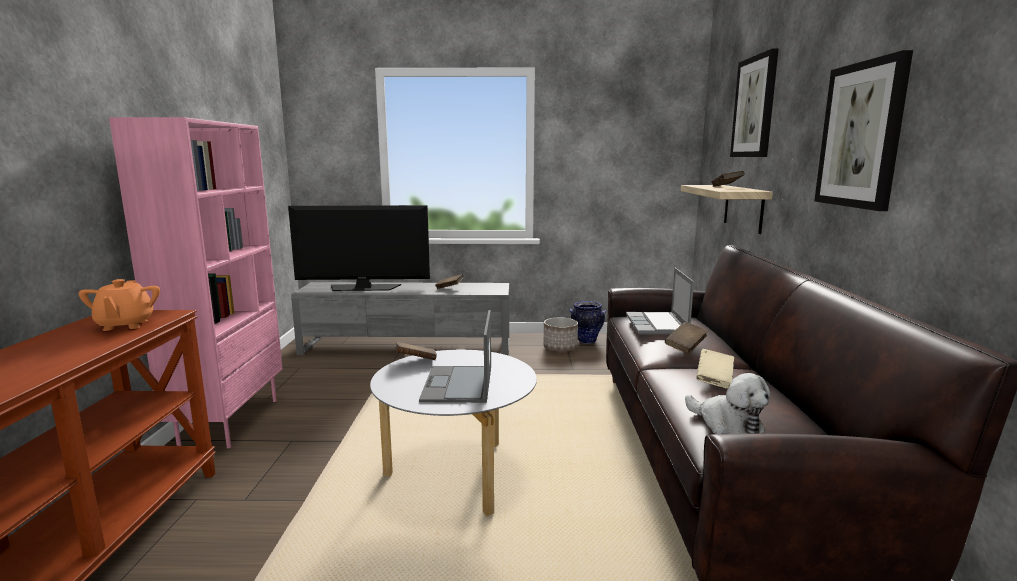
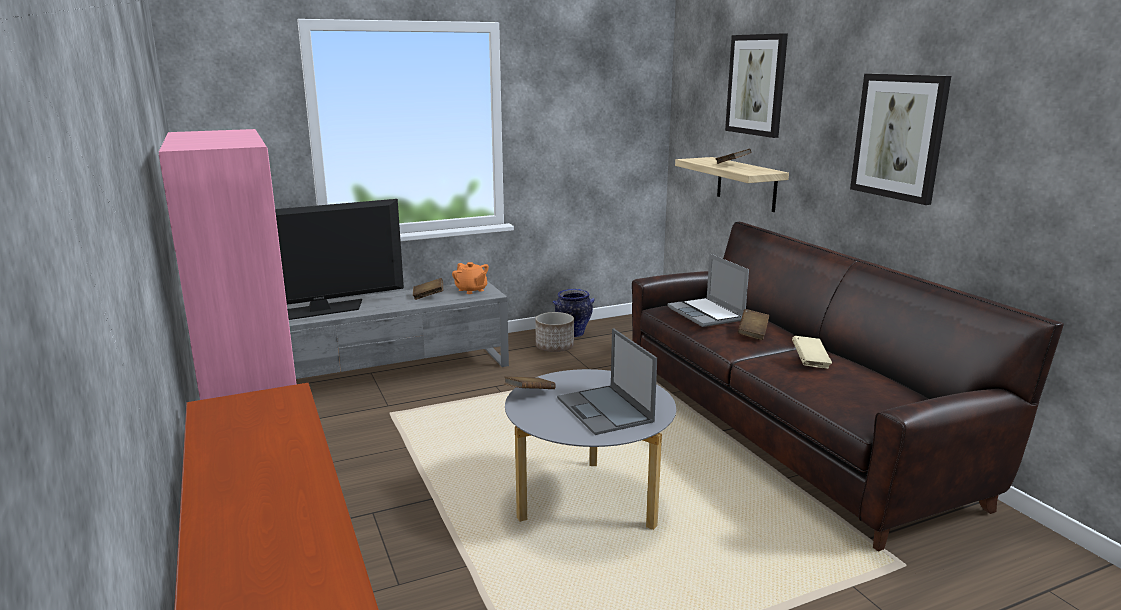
camera: 25 degrees left, 5 degrees up
orange teapot [78,279,160,331] -> orange teapot moved to [452,262,489,294]
plush toy [685,373,771,434] -> none

